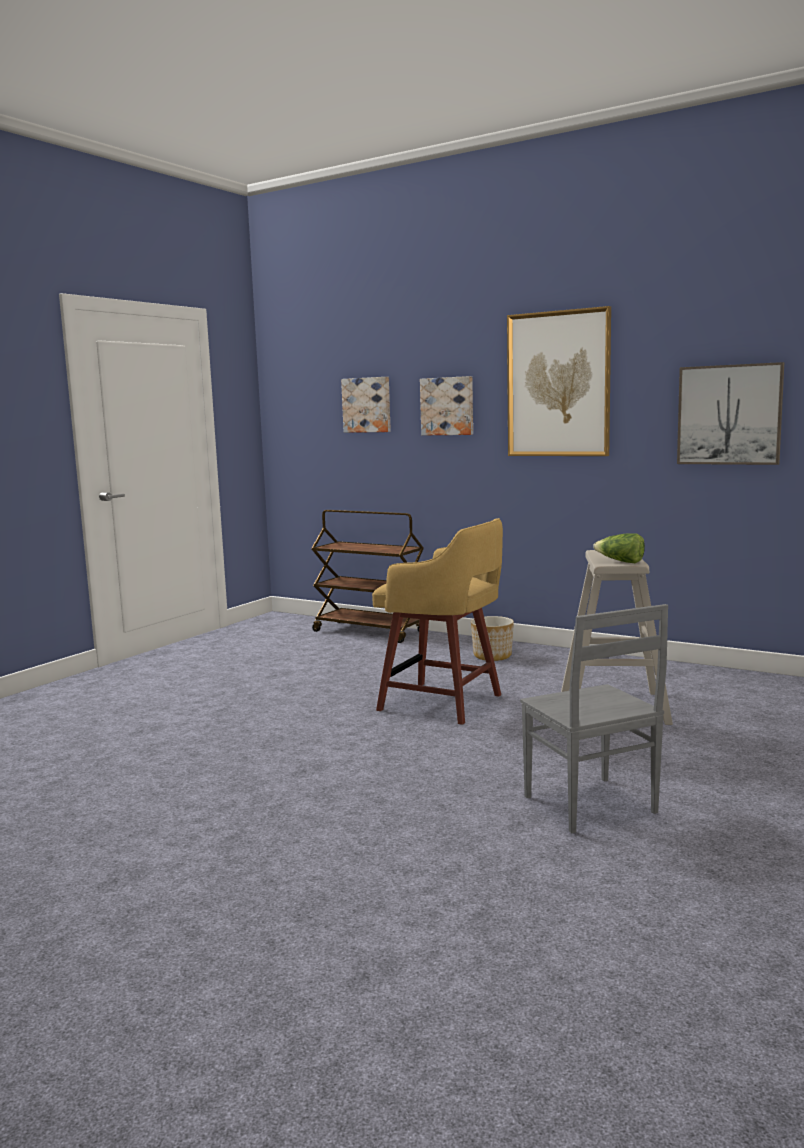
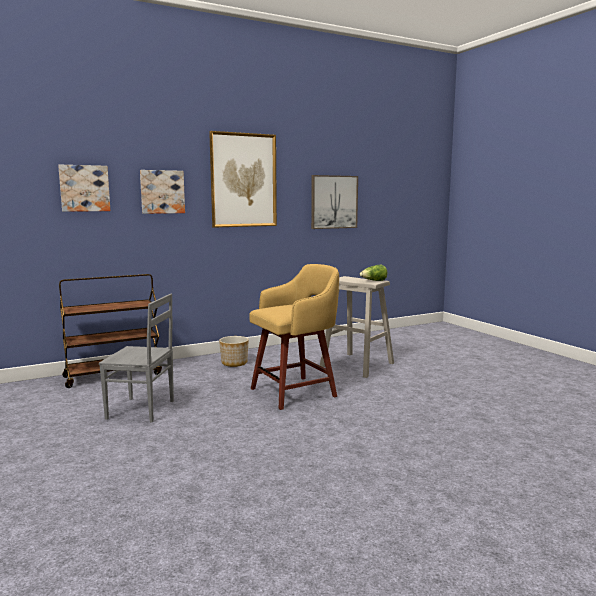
camera: 60 degrees left, 0 degrees up
grey chair [520,604,668,833] -> grey chair moved to [99,294,174,423]

